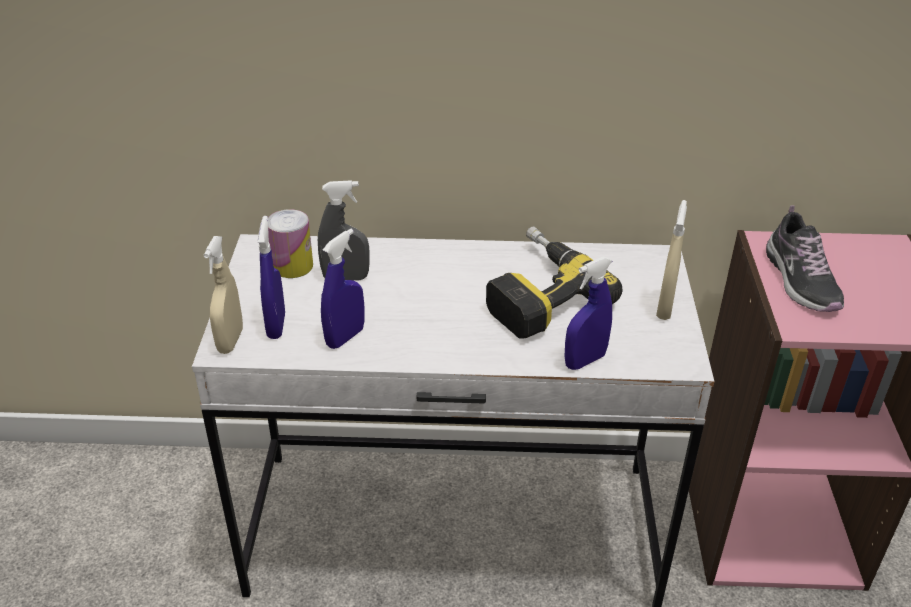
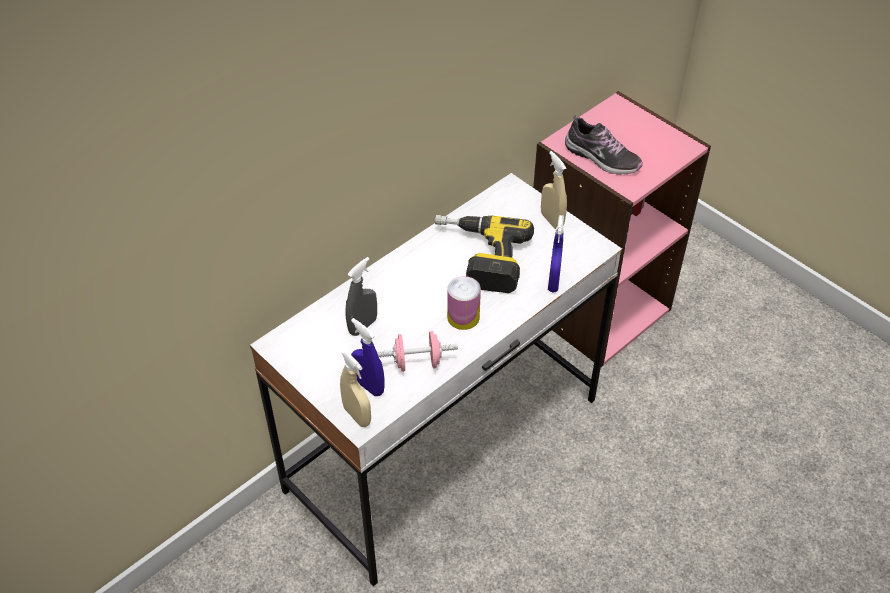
camera: 45 degrees left, 10 degrees up
can [268,209,313,278] -> can moved to [447,276,481,330]
blue spray bottle [321,229,365,349] -> pink dumbbell [377,331,458,372]

